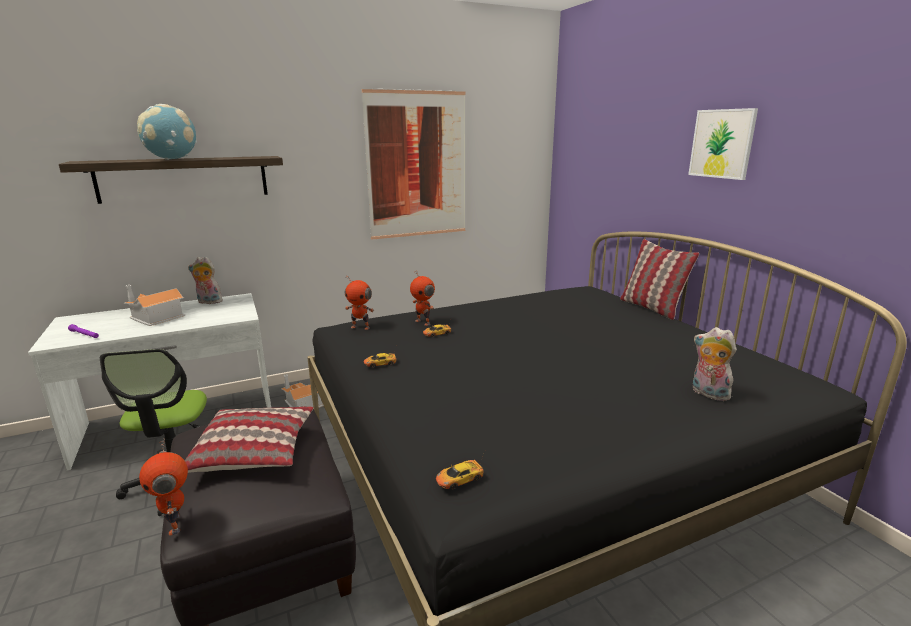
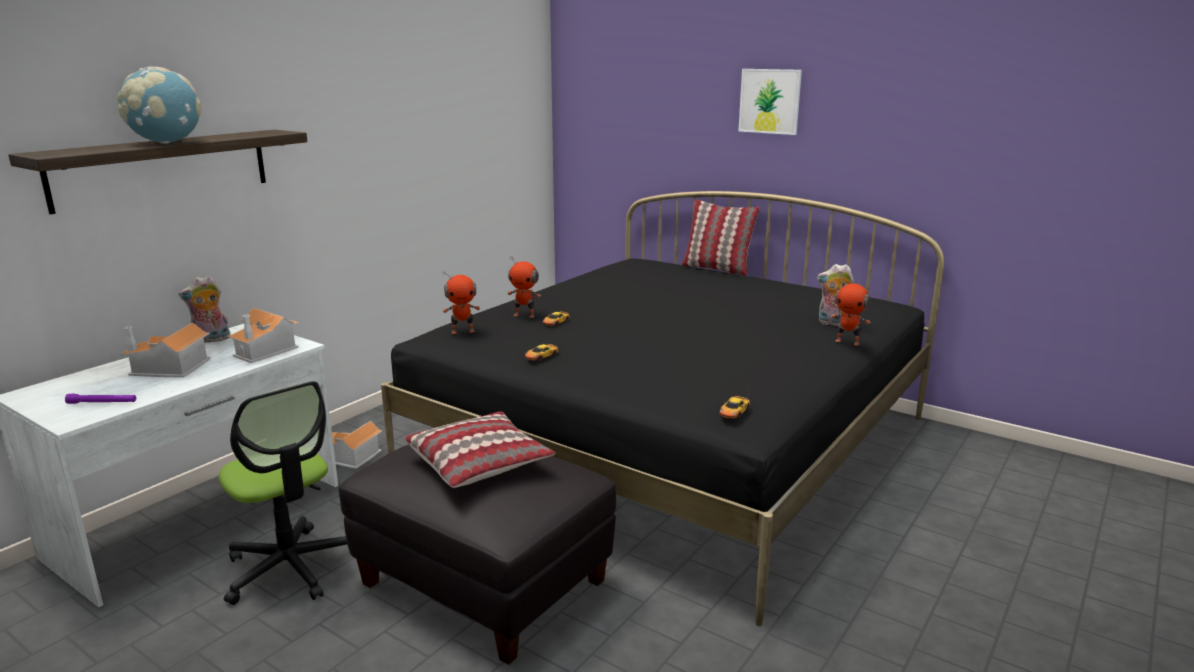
camera: 30 degrees left, 0 degrees up
toy robot [139,438,188,536] -> toy robot moved to [831,276,870,346]
picture [362,89,466,240] -> none
none -> toy house [228,308,299,363]

